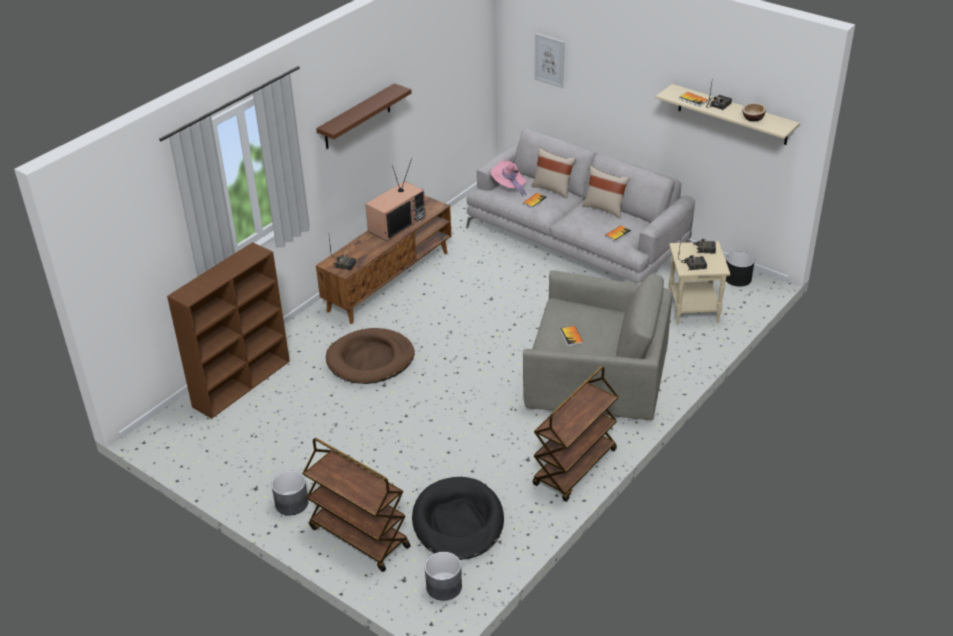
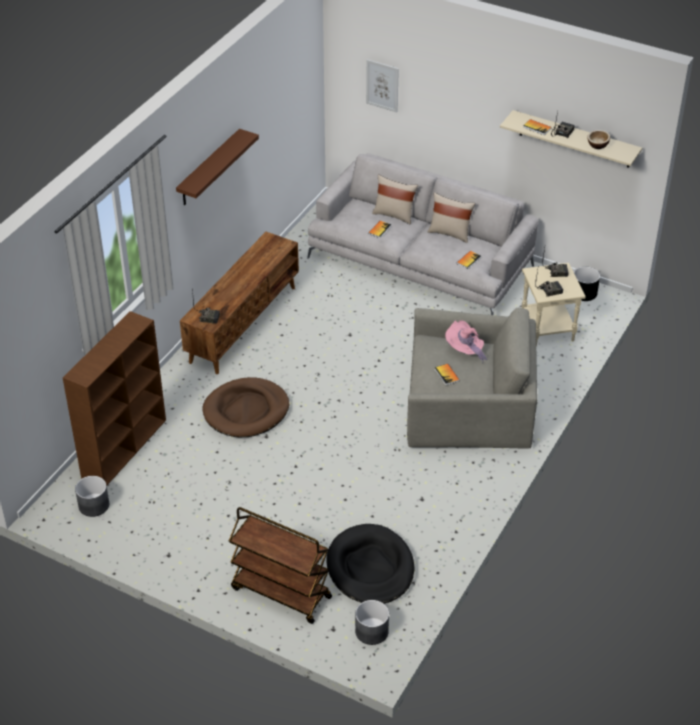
camera: 10 degrees left, 5 degrees up
grey planter [271,471,309,515] -> grey planter moved to [75,476,109,517]
television [365,158,426,241] -> none
pink hat [491,160,527,195] -> pink hat moved to [445,320,487,361]
brown cart [533,366,618,502] -> none

